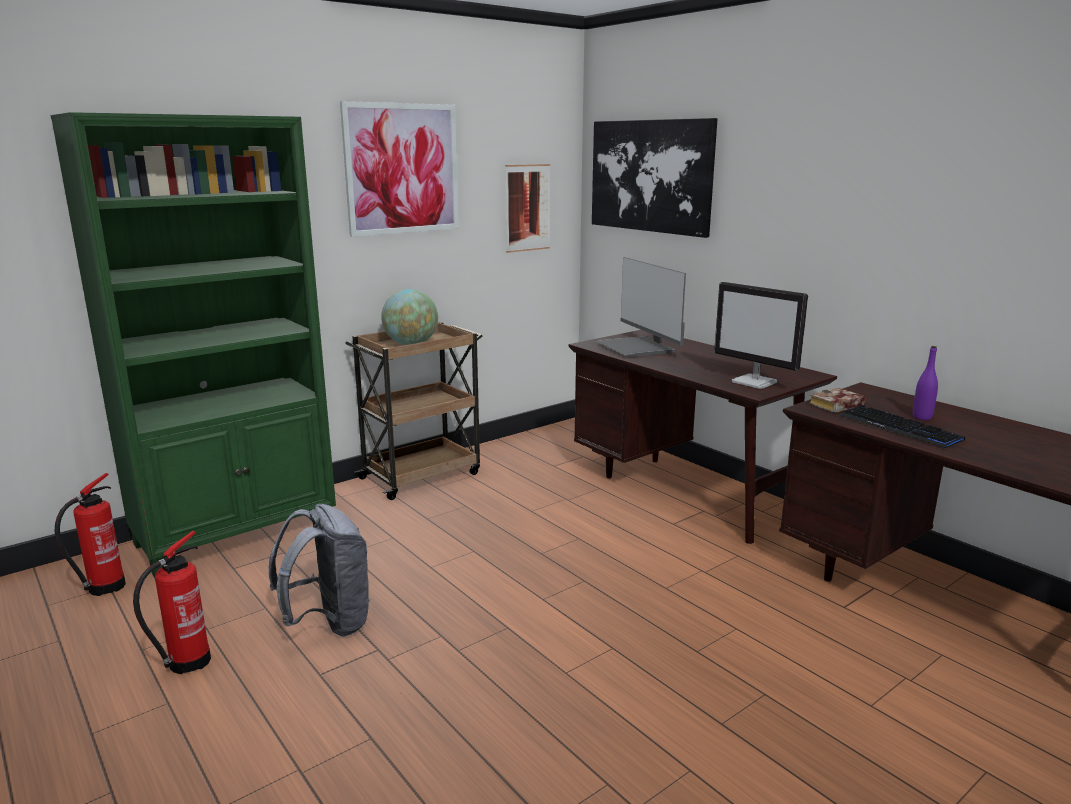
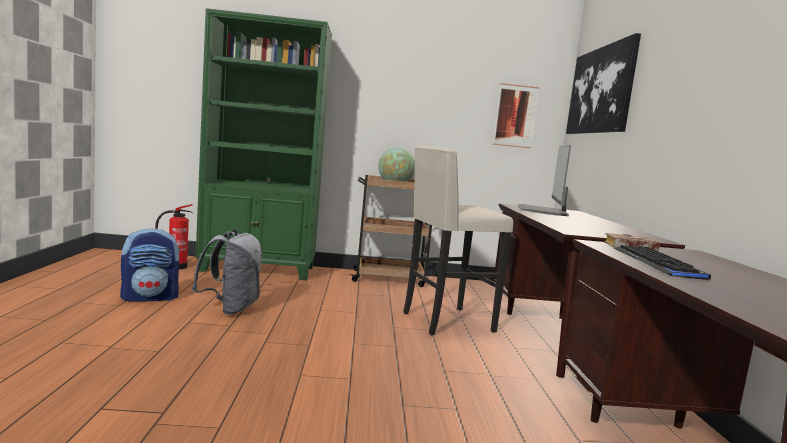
camera: 35 degrees right, 10 degrees down
fire extinguisher [133,531,211,674] -> backpack [120,228,181,302]
picture [340,101,459,237] -> none
monitor [714,282,808,389] -> none
purple bottle [913,346,938,420] -> none
none -> beige stool [403,146,513,336]

